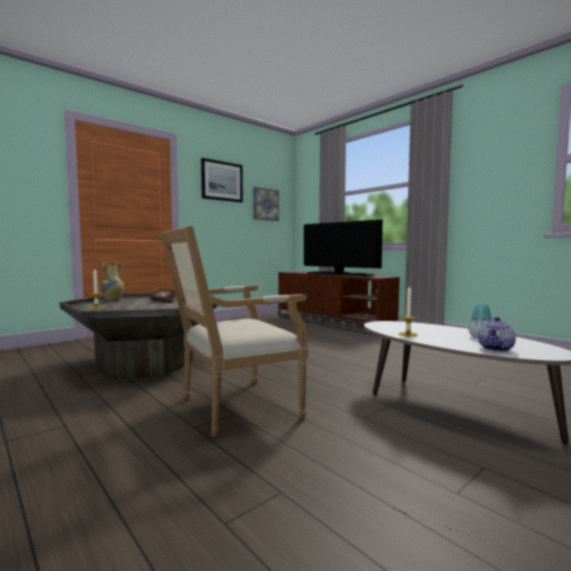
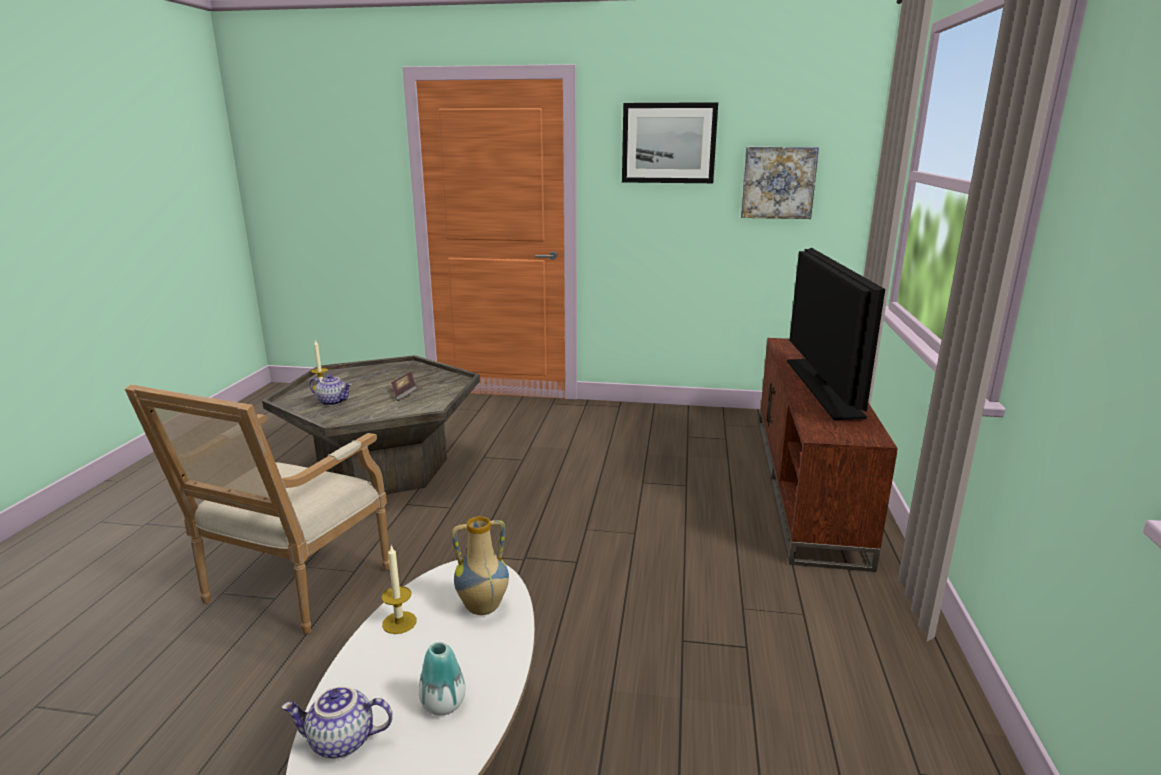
camera: 50 degrees right, 15 degrees up
vase [101,262,124,301] -> vase moved to [452,516,509,615]
armchair [161,225,308,438] -> armchair turned 90 degrees counterclockwise [125,384,390,634]
none -> teapot [310,374,352,406]

